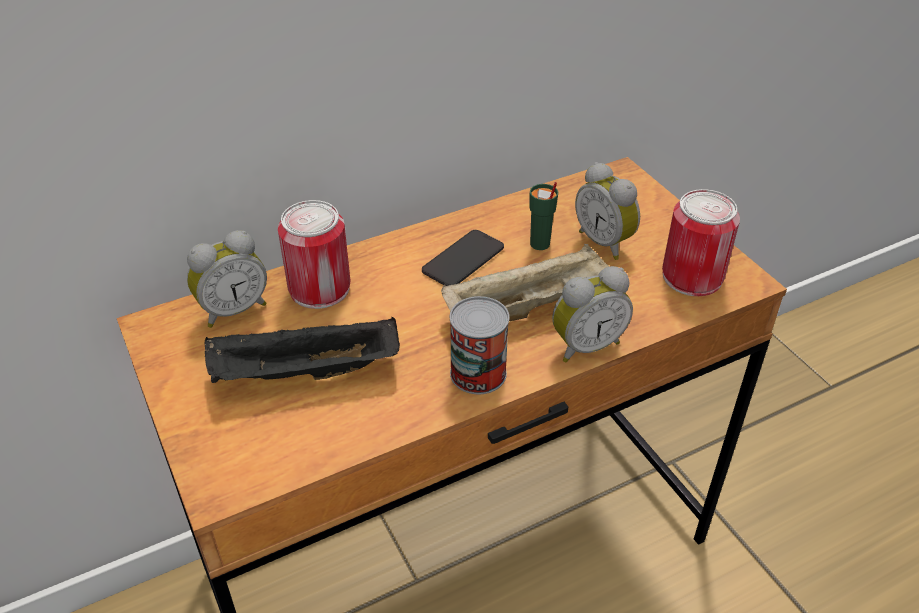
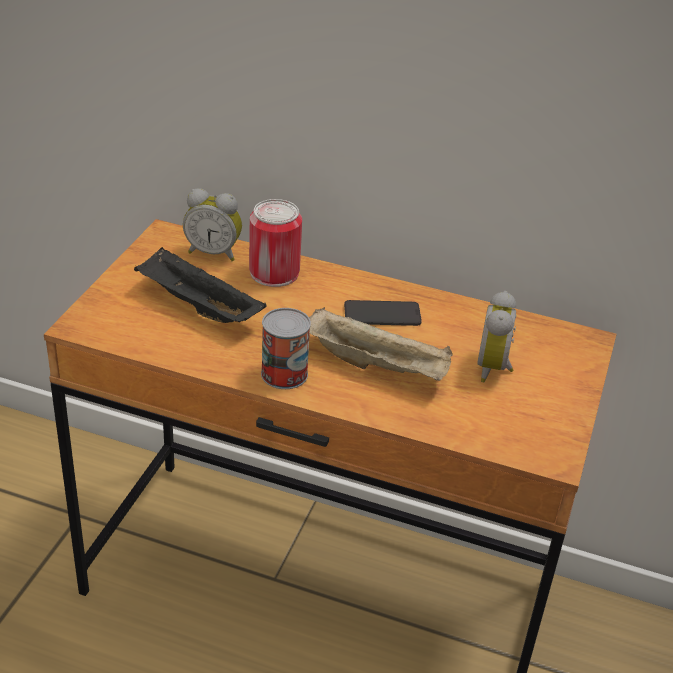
camera: 45 degrees right, 5 degrees down
green cup [530,182,558,250] -> none
alarm clock [552,266,633,362] -> none
can [662,189,740,296] -> none

